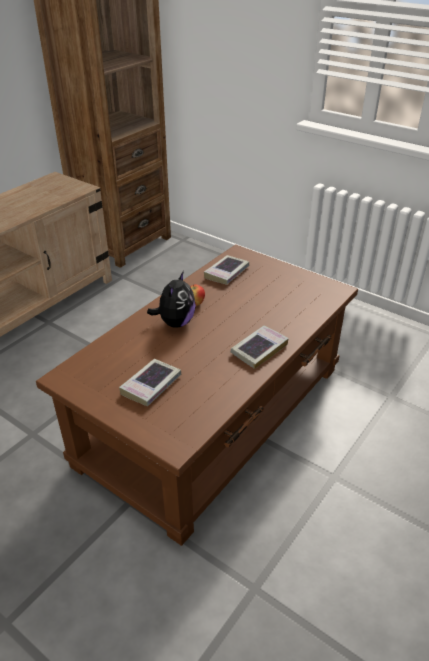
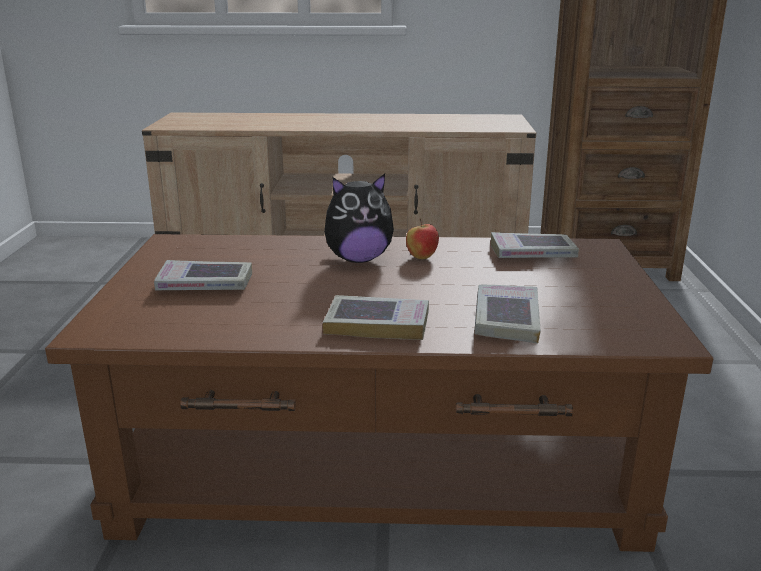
camera: 55 degrees right, 15 degrees down
none -> book [474,285,541,343]

